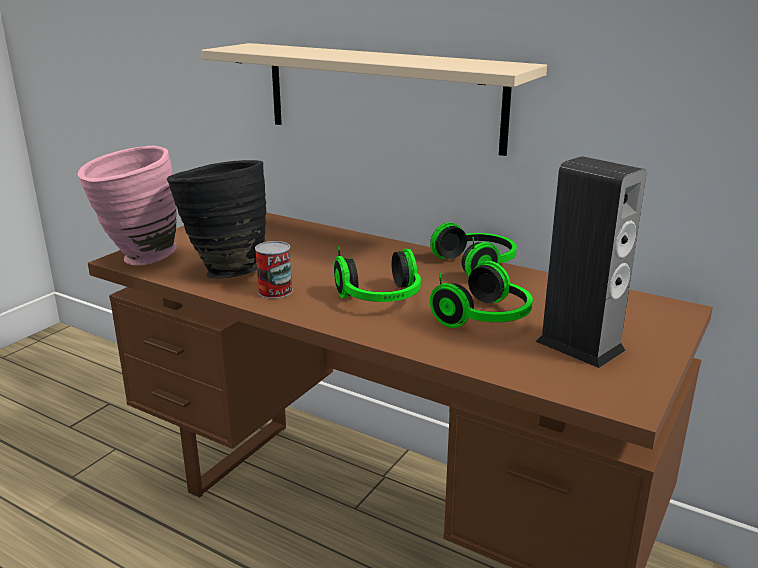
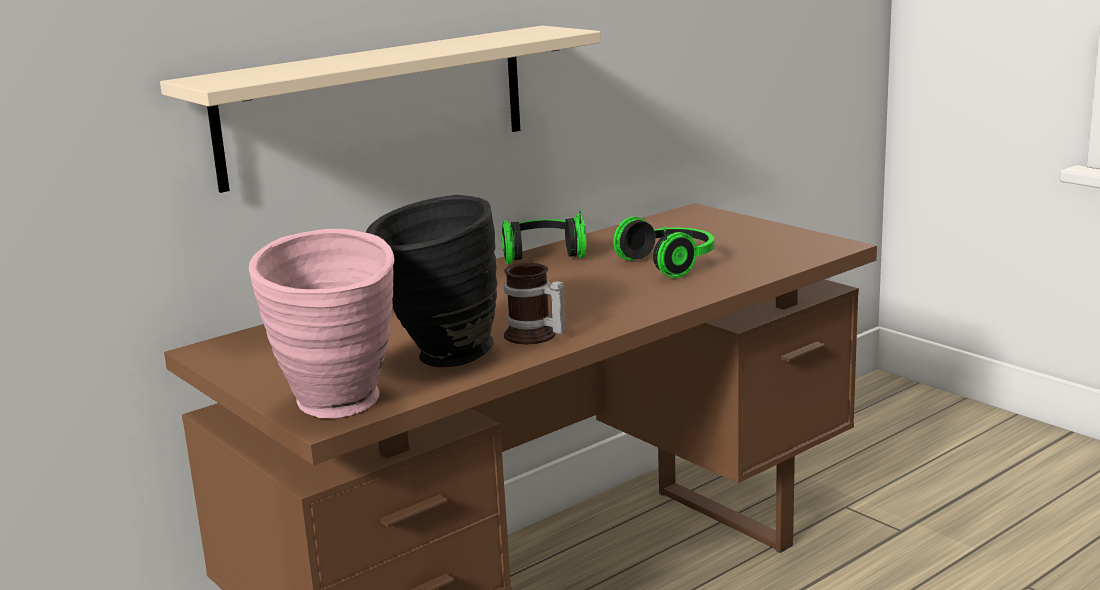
camera: 70 degrees left, 5 degrees down
can [255,241,293,299] -> mug [504,263,565,344]
headphones [334,246,421,302] -> none
speaker [536,156,646,368] -> none

